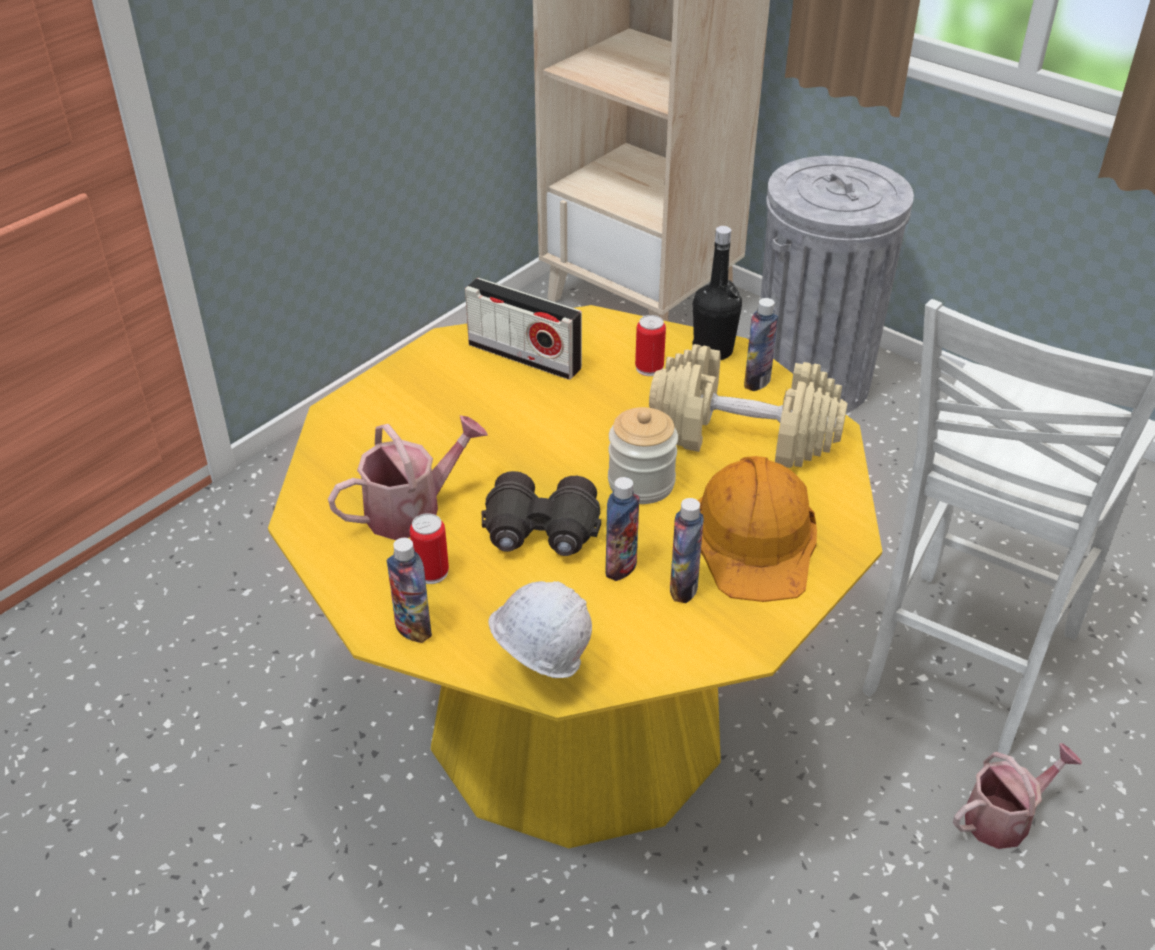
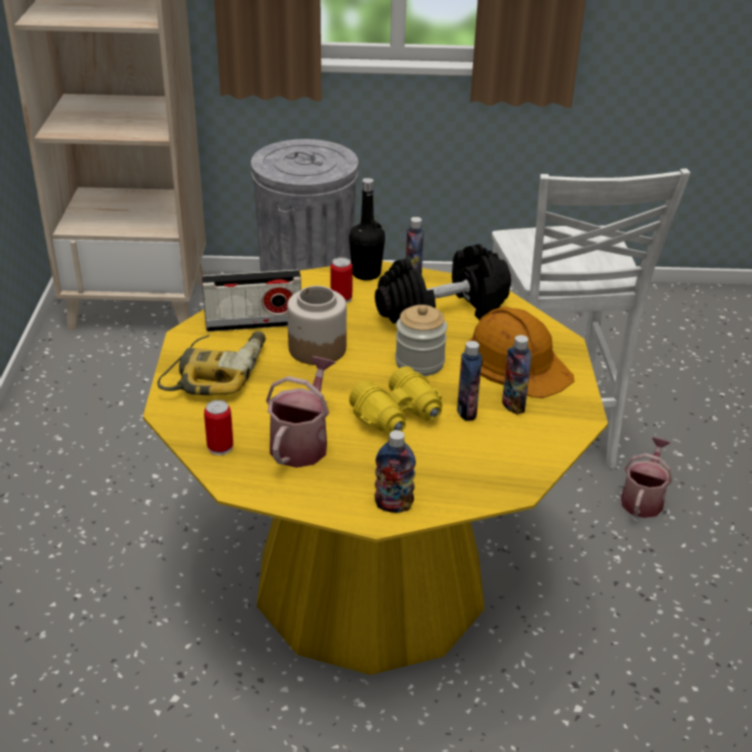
camera: 40 degrees left, 5 degrees down
can [410,513,449,584] -> can moved to [204,400,233,455]
black binoculars [482,471,601,556] -> yellow binoculars [349,366,442,435]
white hard hat [488,581,592,678] -> none
beige dumbbell [649,344,848,468] -> black dumbbell [375,244,511,324]
none -> power drill [157,331,266,395]
none -> jar [287,286,347,365]

